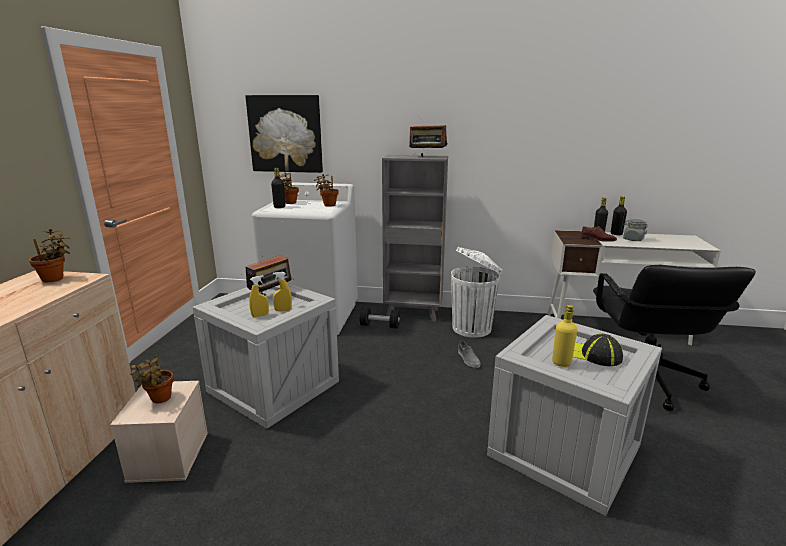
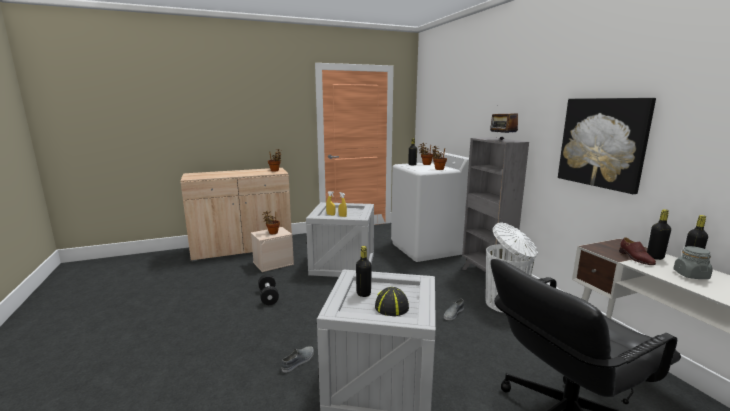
camera: 60 degrees right, 5 degrees down
picture [245,95,323,173] -> picture moved to [558,98,656,194]
radio [245,255,294,296] -> none
black dumbbell [360,307,400,329] -> black dumbbell moved to [258,274,279,305]
yellow bottle [552,305,577,367] -> black bottle [356,246,372,297]
none -> grey shoe [281,346,314,372]

